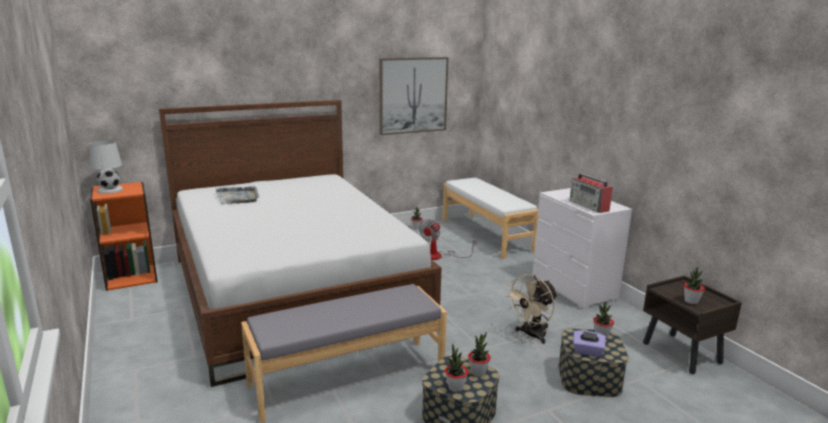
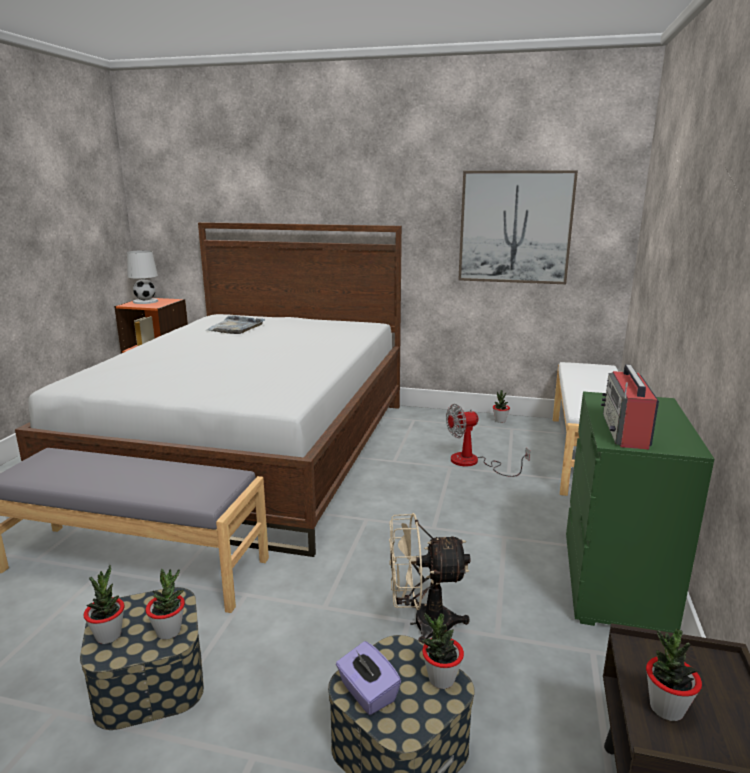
camera: 40 degrees right, 0 degrees up
white dresser [532,188,632,309] -> green dresser [566,391,714,633]

